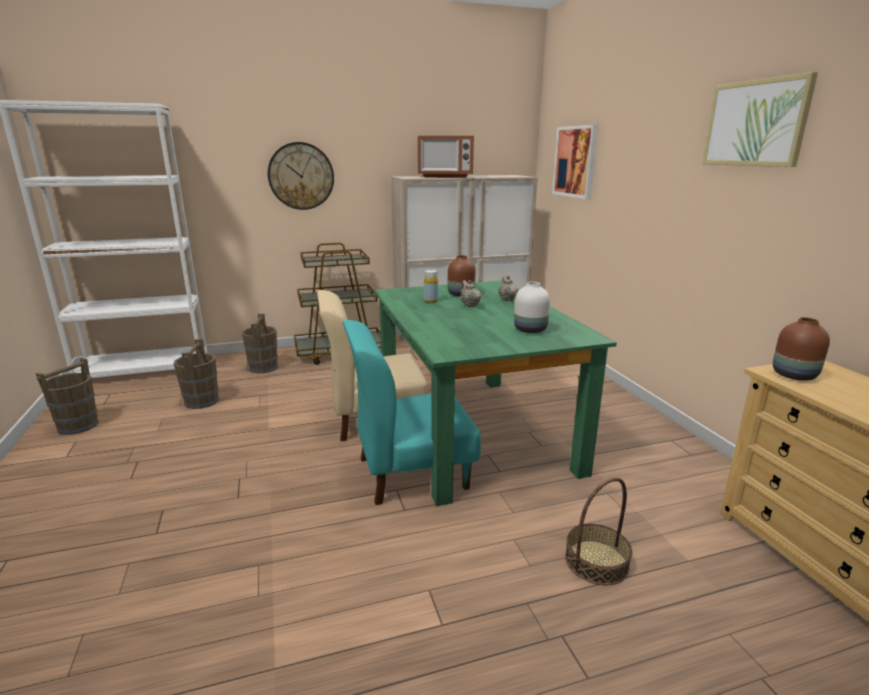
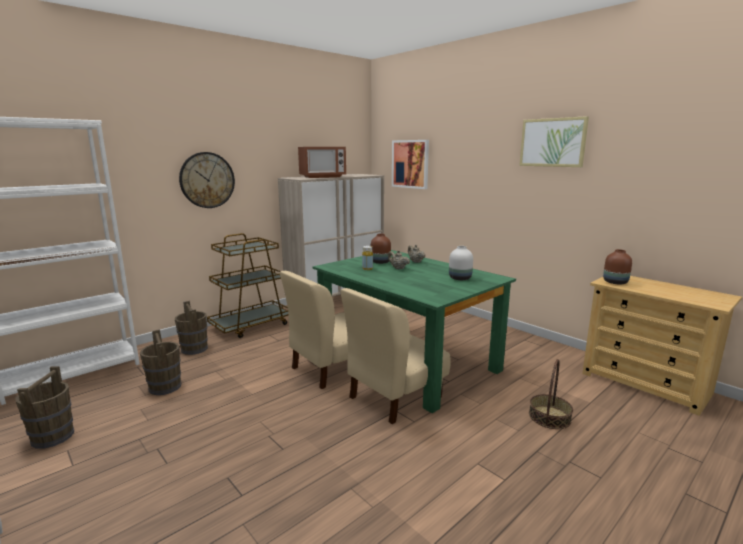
camera: 25 degrees left, 5 degrees down
turquoise chair [343,320,481,505] -> beige chair [341,288,450,424]

